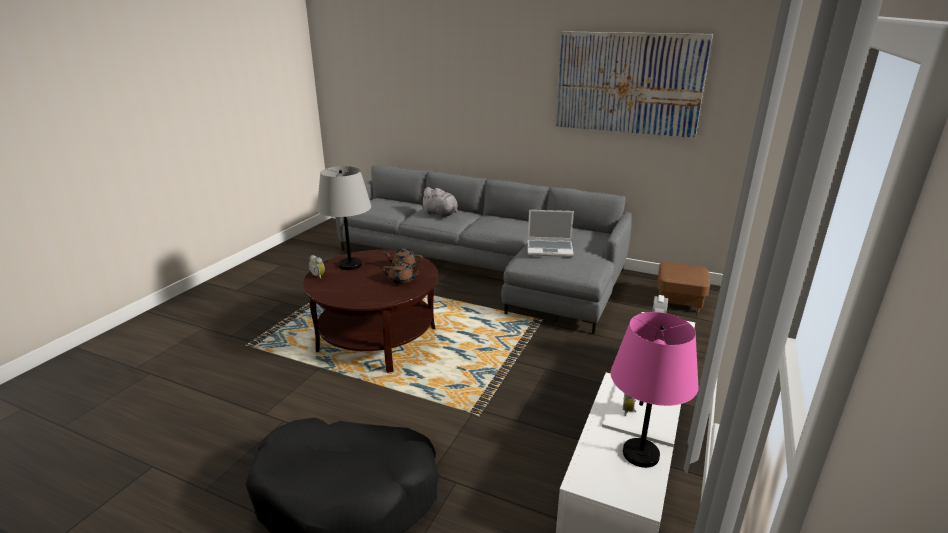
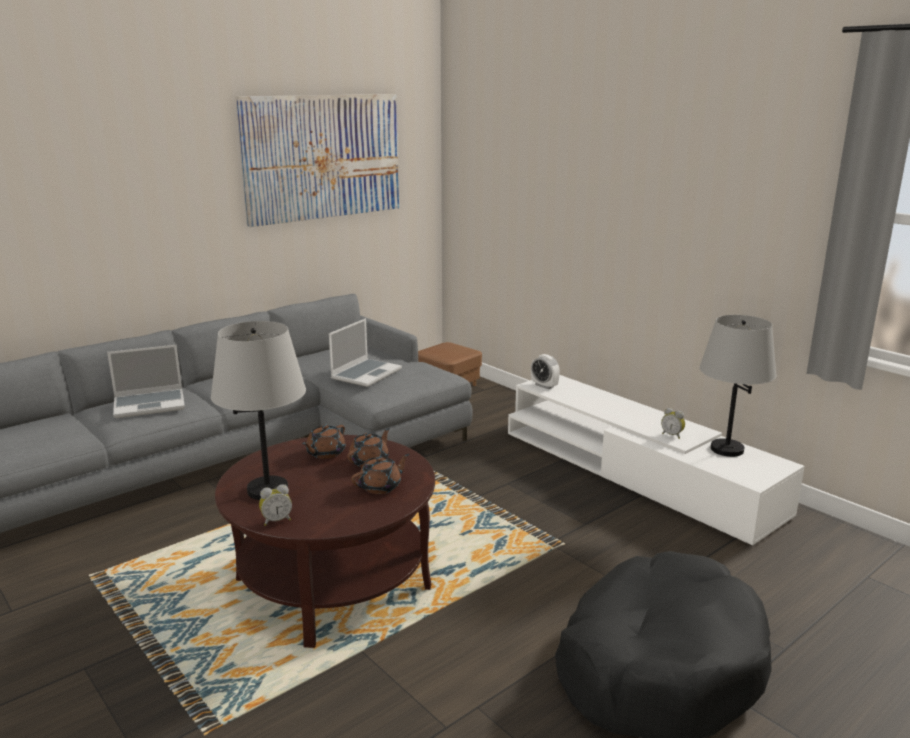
camera: 65 degrees left, 5 degrees down
grey plush toy [420,187,458,218] -> laptop [107,345,185,418]
pink table lamp [611,312,699,468] -> grey table lamp [699,315,776,457]
none -> brown teapot [351,454,410,494]

